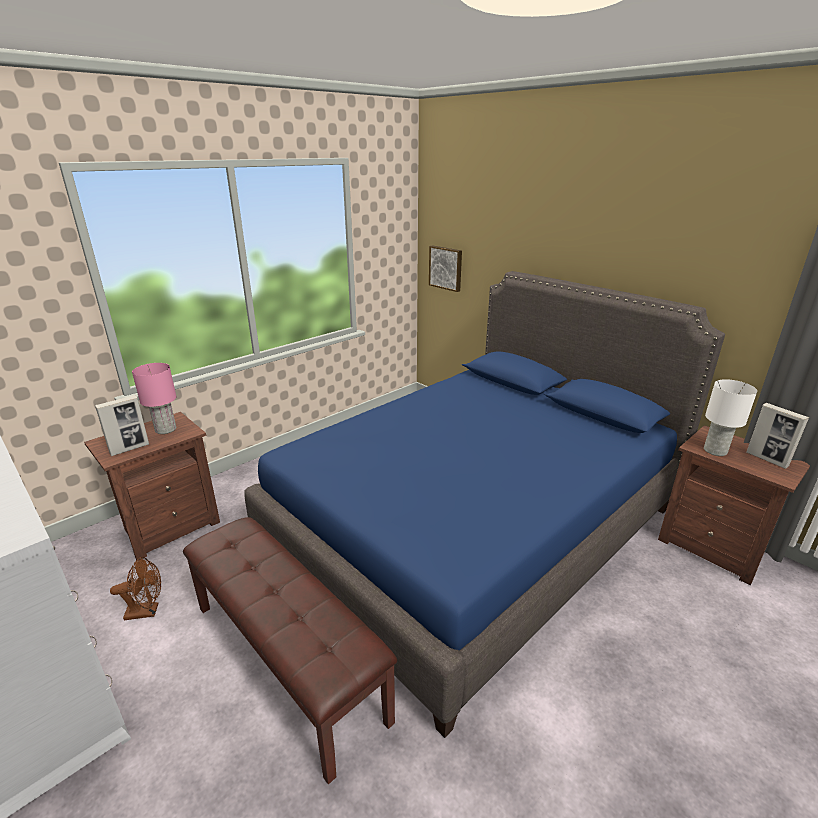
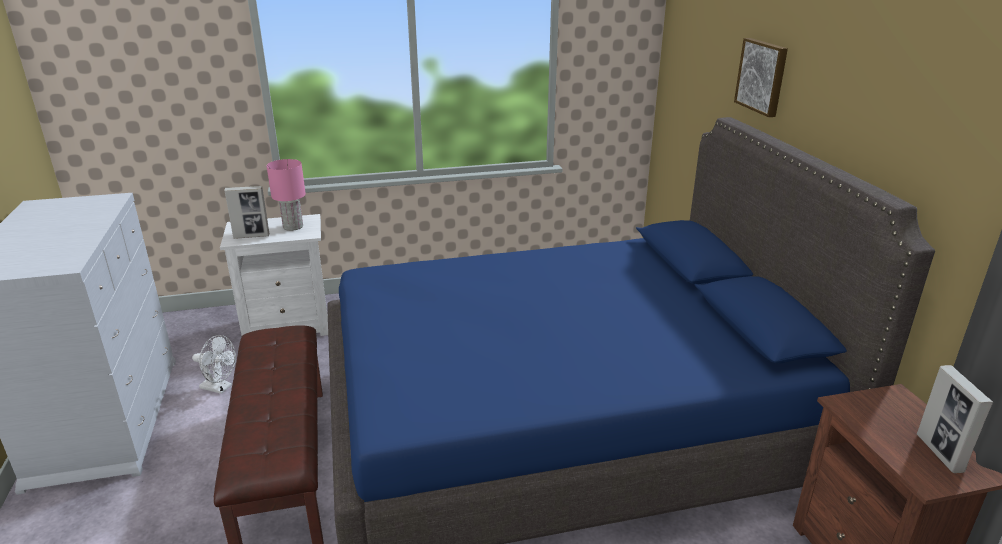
camera: 30 degrees right, 0 degrees up
brown nightstand [84,412,220,561] -> white nightstand [220,214,328,336]
brown fan [110,557,161,620] -> white fan [192,335,236,394]
picture [429,245,462,292] -> picture moved to [734,38,788,117]
white table lamp [704,379,757,456] -> none

